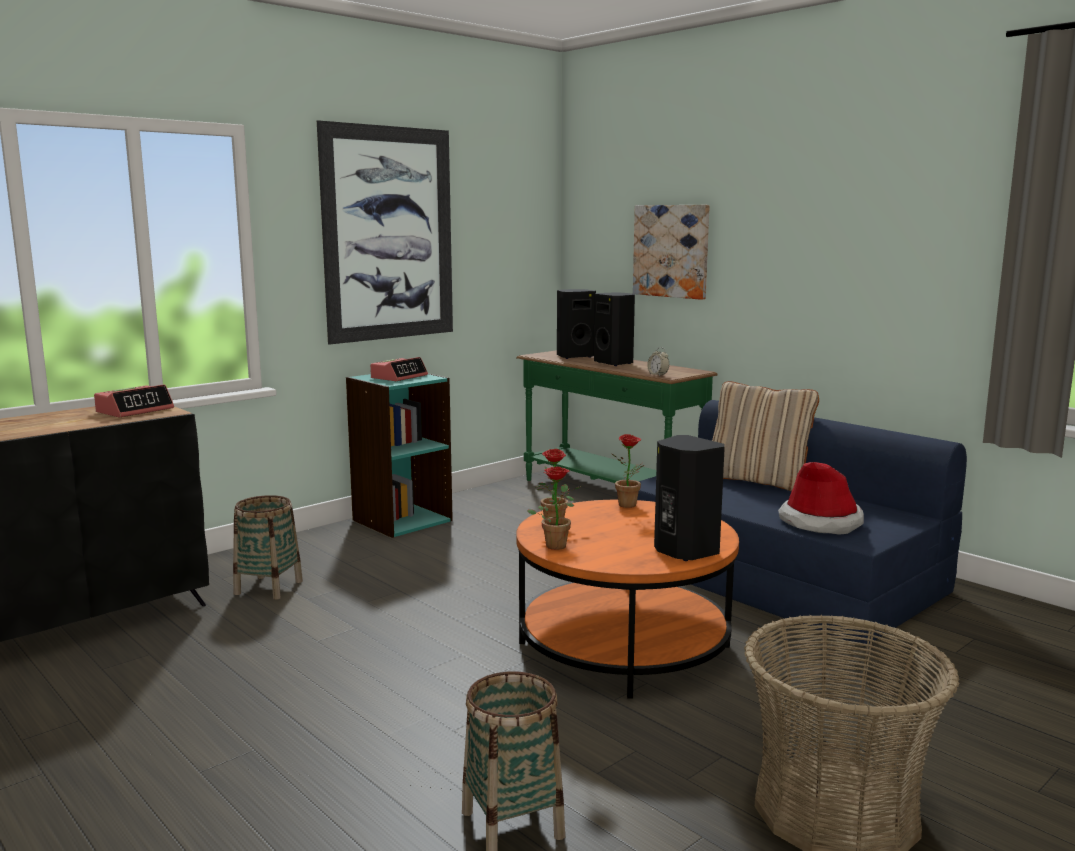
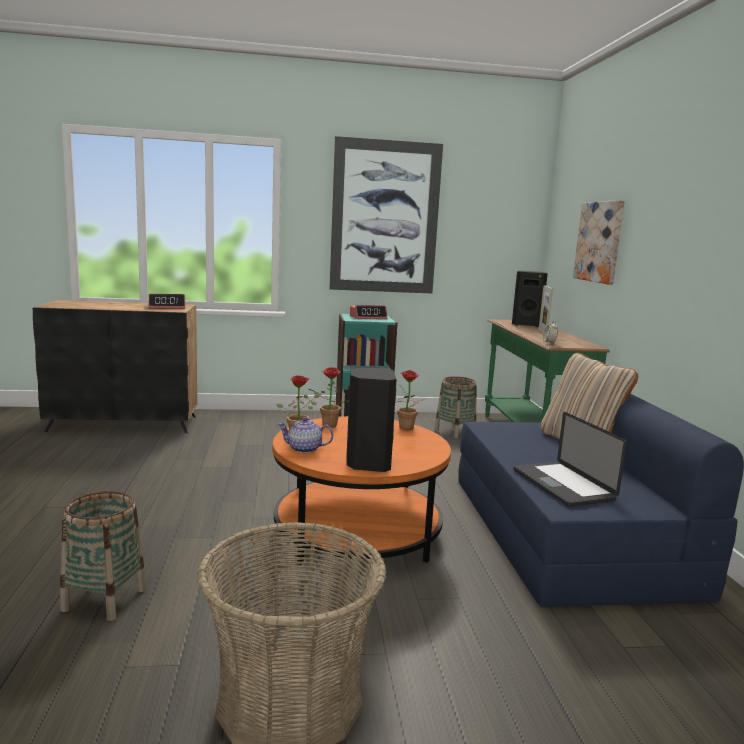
camera: 35 degrees right, 0 degrees up
basket [233,495,303,600] -> basket moved to [434,376,476,438]
black speaker [594,292,635,366] -> picture frame [538,286,553,334]
hat [778,462,864,535] -> laptop [513,412,627,507]
none -> teapot [278,417,333,453]

